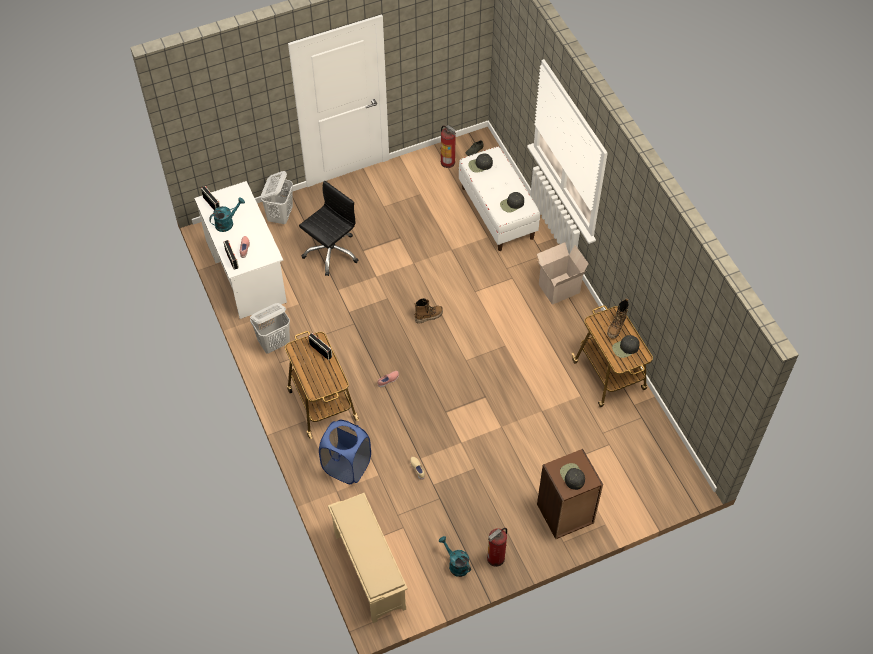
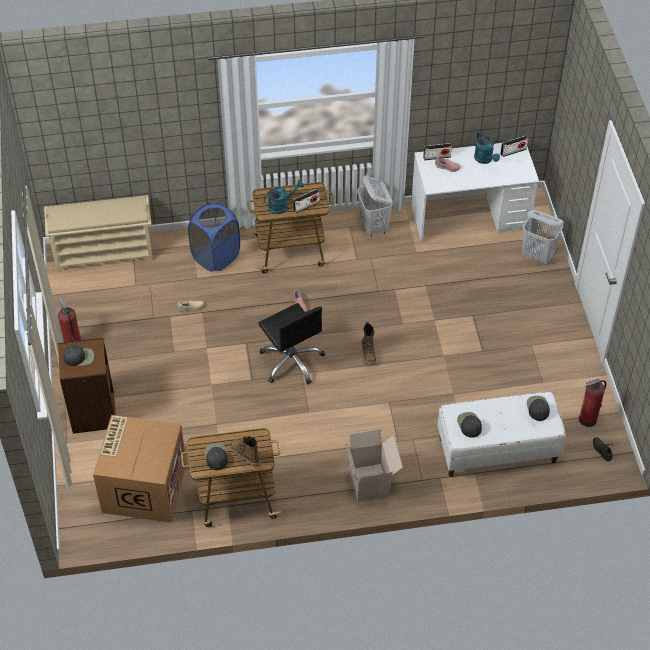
camera: 105 degrees right, 5 degrees down
black office chair [299,180,358,276] -> black office chair moved to [258,303,325,384]
turquoise watering can [439,536,471,577] -> turquoise watering can moved to [264,180,304,214]
none -> cardboard box [93,415,187,523]

